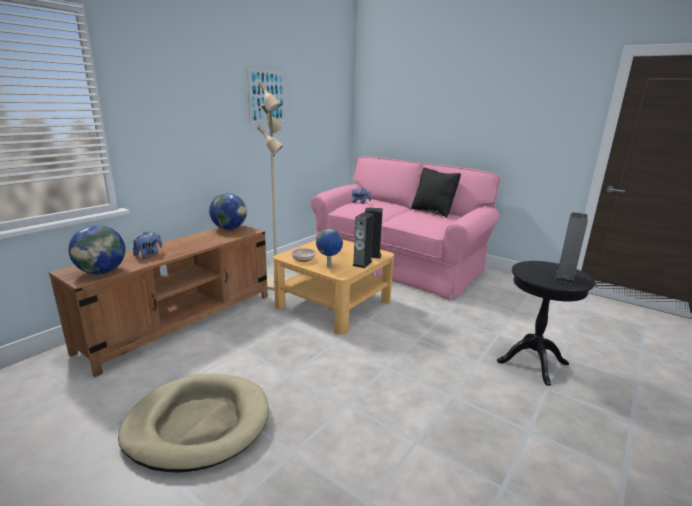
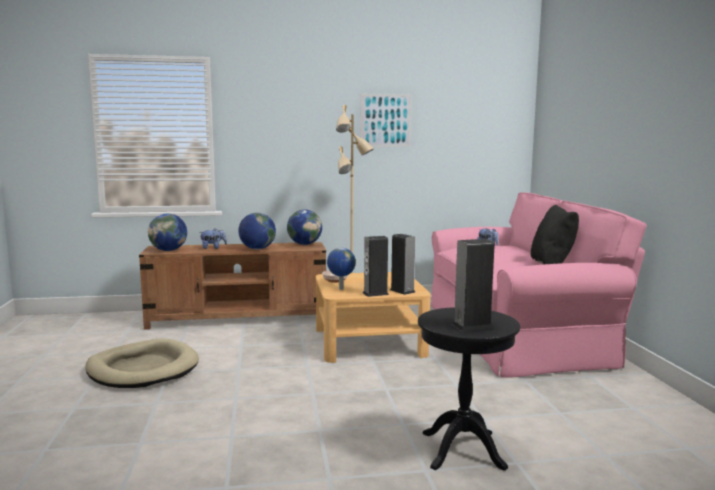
camera: 45 degrees right, 10 degrees down
none -> globe [238,213,276,250]

